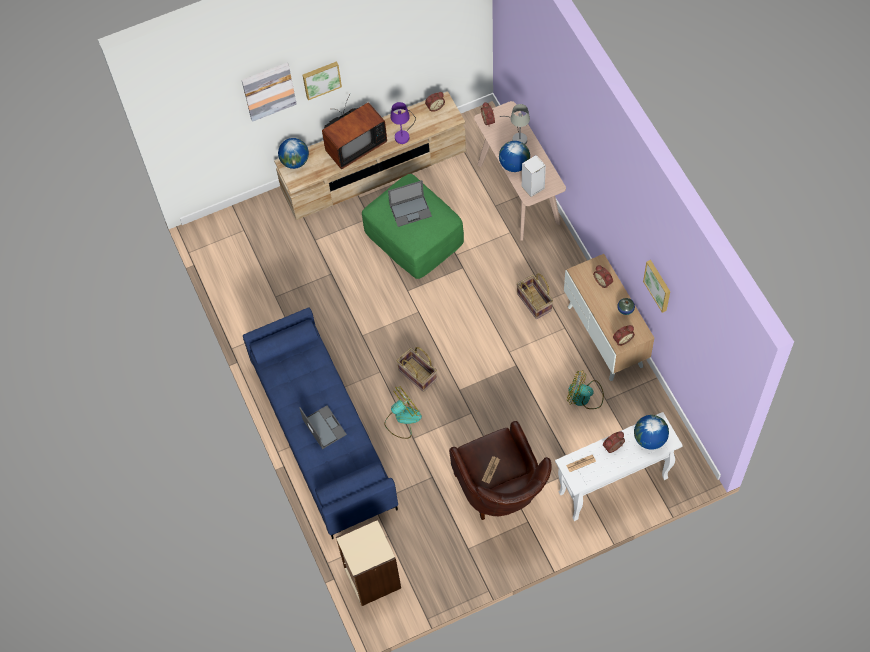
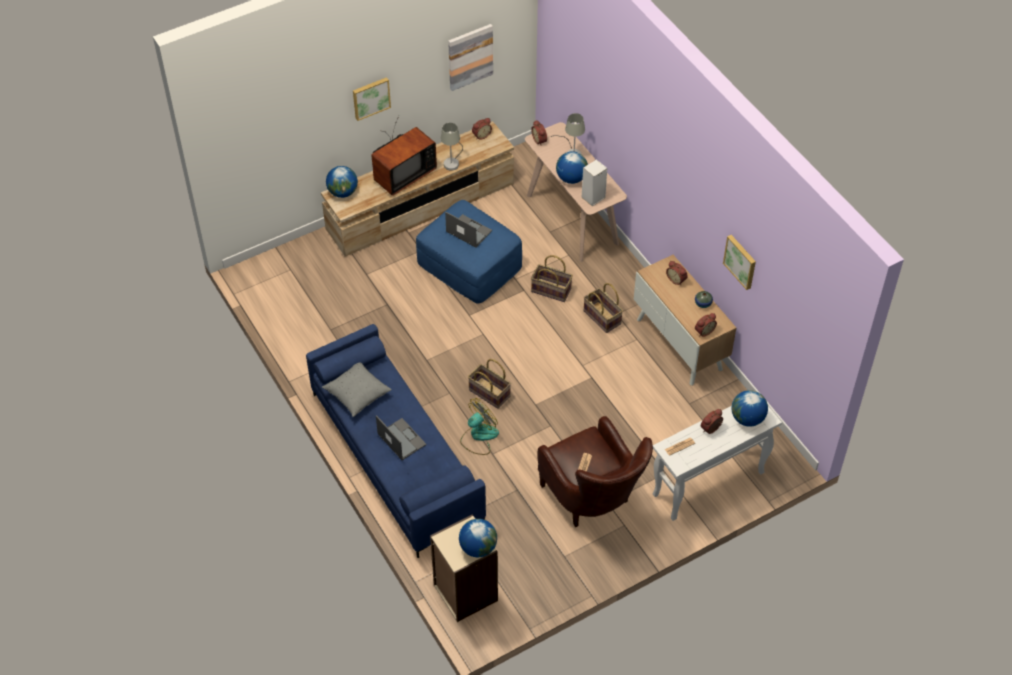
camera: 10 degrees left, 10 degrees down
picture [241,62,297,122] -> picture moved to [448,24,493,91]
green ottoman [362,174,464,279] -> blue ottoman [416,200,522,304]
laptop [388,180,432,227] -> laptop turned 120 degrees counterclockwise [445,212,492,248]
purple table lamp [391,102,416,144] -> grey table lamp [441,123,463,171]
fan [567,370,604,409] -> none
none -> grey pillow [322,362,392,417]
none -> globe [459,519,497,557]
none -> basket [531,255,573,302]

